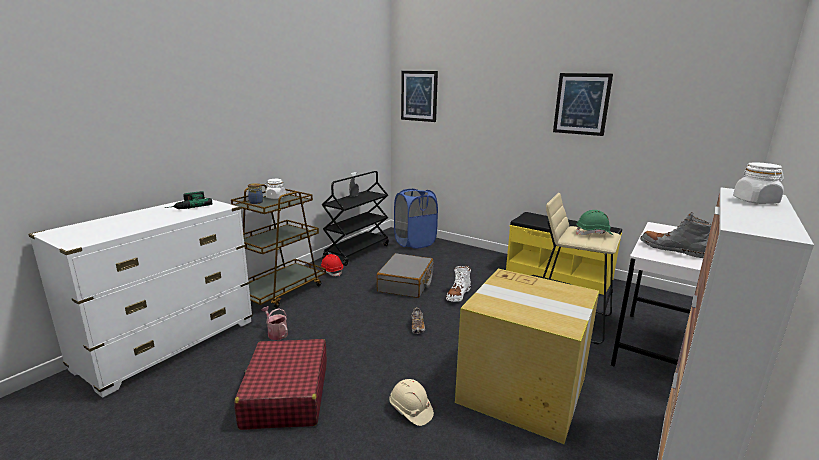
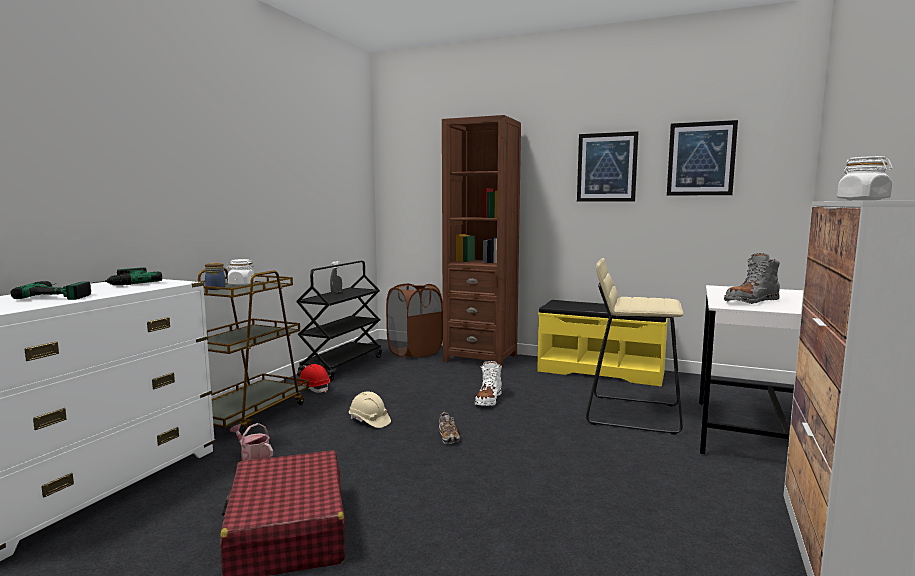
camera: 10 degrees left, 10 degrees down
grey suitcase [377,253,434,298] -> none
beige hard hat [389,379,434,426] -> beige hard hat moved to [349,391,391,428]
blue laundry basket [394,188,438,249] -> brown laundry basket [386,283,443,358]
picture [401,71,438,122] -> picture moved to [667,120,738,196]
cardboard box [455,269,599,444] -> none
green hard hat [576,210,613,235] -> none
grey boot [640,212,712,258] -> grey boot turned 60 degrees counterclockwise [724,253,780,304]
none -> power drill [11,281,91,300]
none -> brown bookcase [442,115,521,368]

